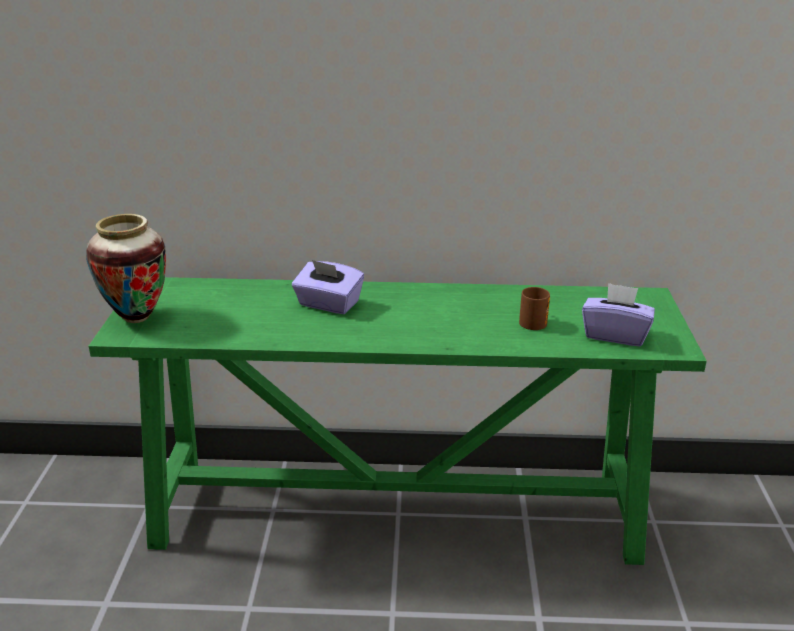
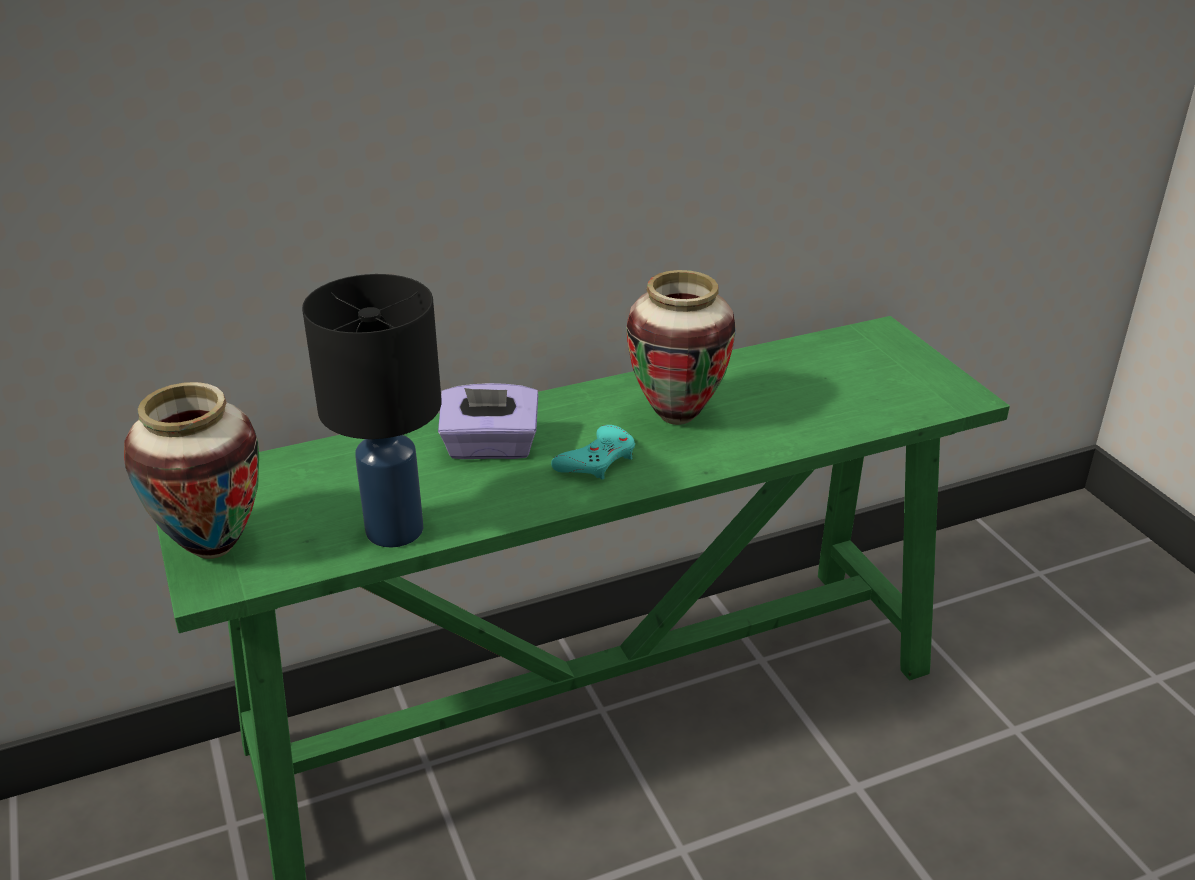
camera: 25 degrees left, 5 degrees up
brown mug [519,287,550,330] -> none
purple tissue box [582,283,655,346] -> none
none -> black table lamp [302,274,441,548]
none -> turquoise game controller [551,425,635,480]
none -> vase [626,270,736,425]

